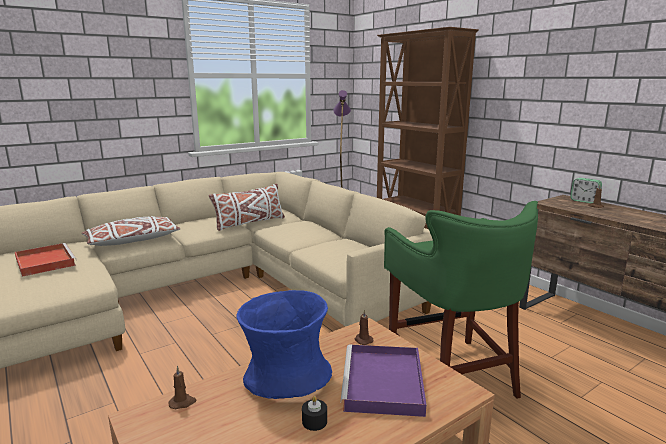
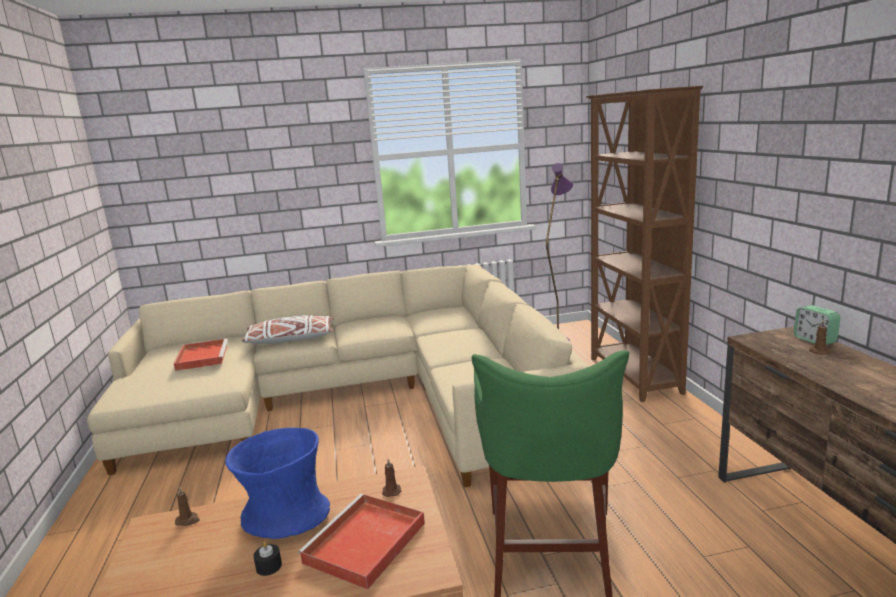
camera: 25 degrees right, 0 degrees up
white pillow [209,184,285,231] -> none
purple tray [340,344,427,417] -> red tray [298,494,425,589]

